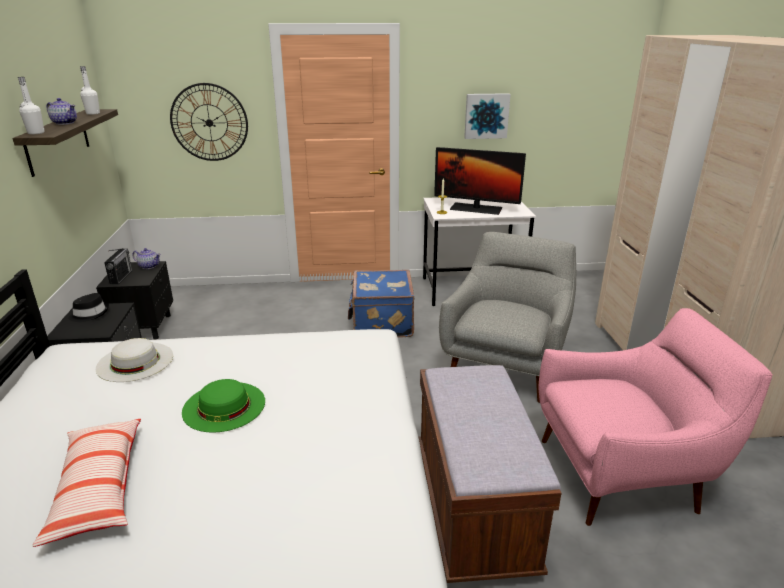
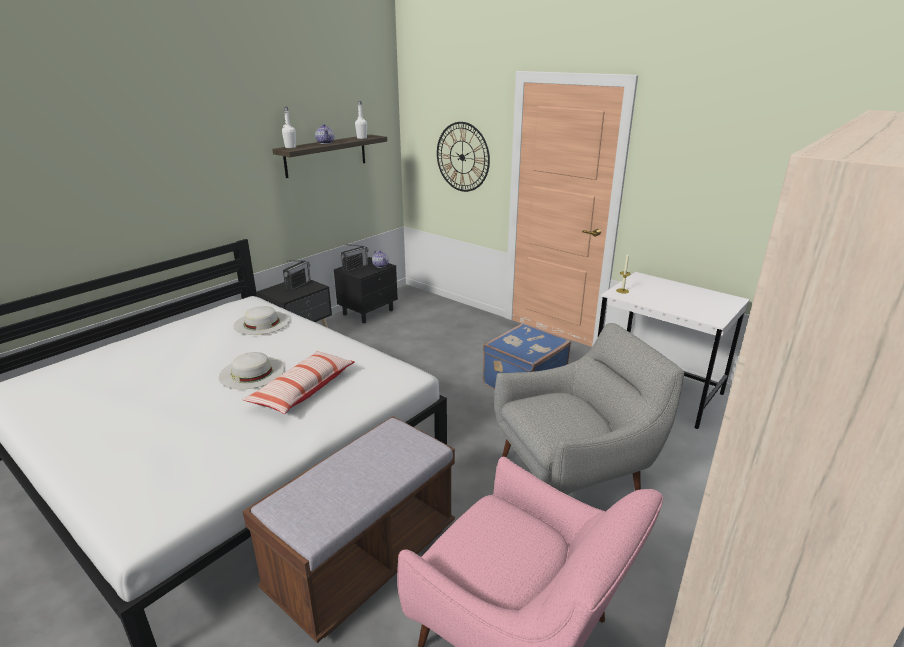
camera: 45 degrees right, 0 degrees up
pillow [32,419,141,547] -> pillow moved to [243,351,355,414]
black hat [68,293,109,322] -> radio [283,260,311,291]
green hat [182,379,265,433] -> white hat [219,352,285,389]
monitor [434,147,526,215] -> none
picture [464,93,511,139] -> none

